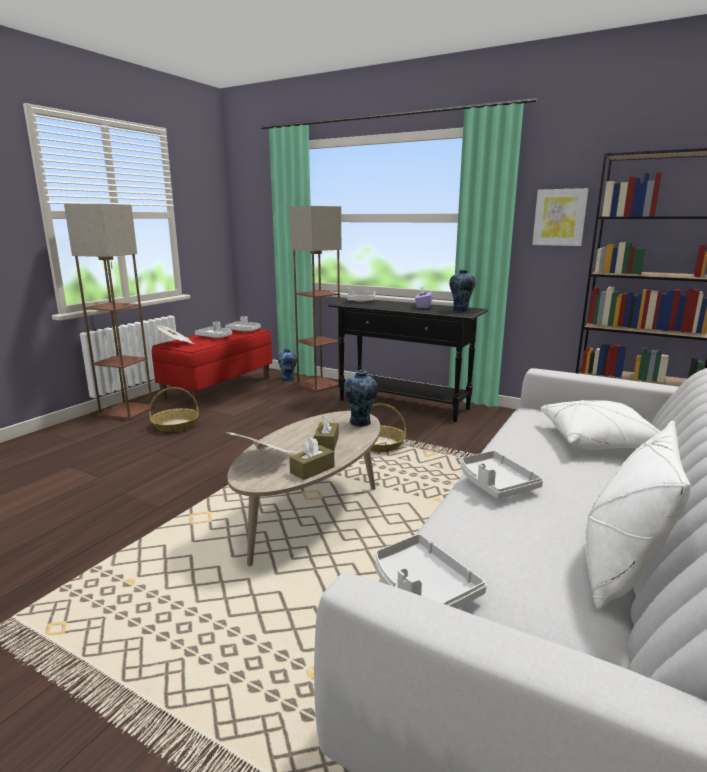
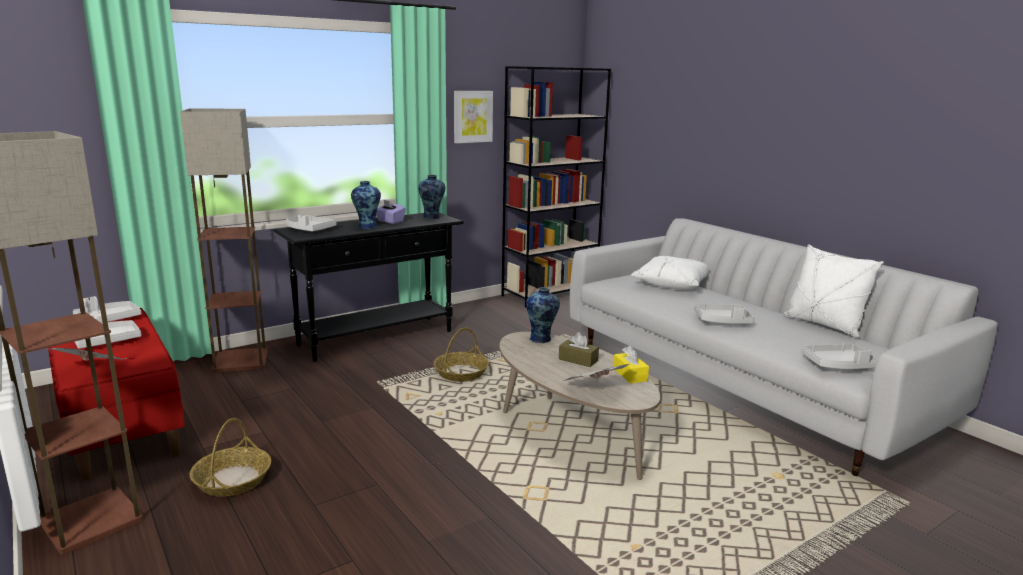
camera: 65 degrees left, 0 degrees up
vase [278,349,297,382] -> vase moved to [351,181,381,229]
brown tissue box [289,437,334,480] -> yellow tissue box [613,345,649,384]

